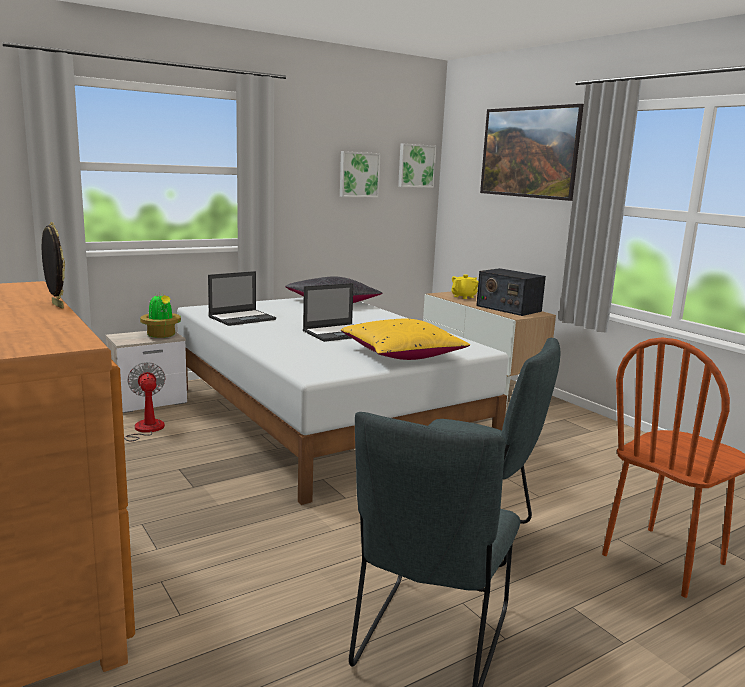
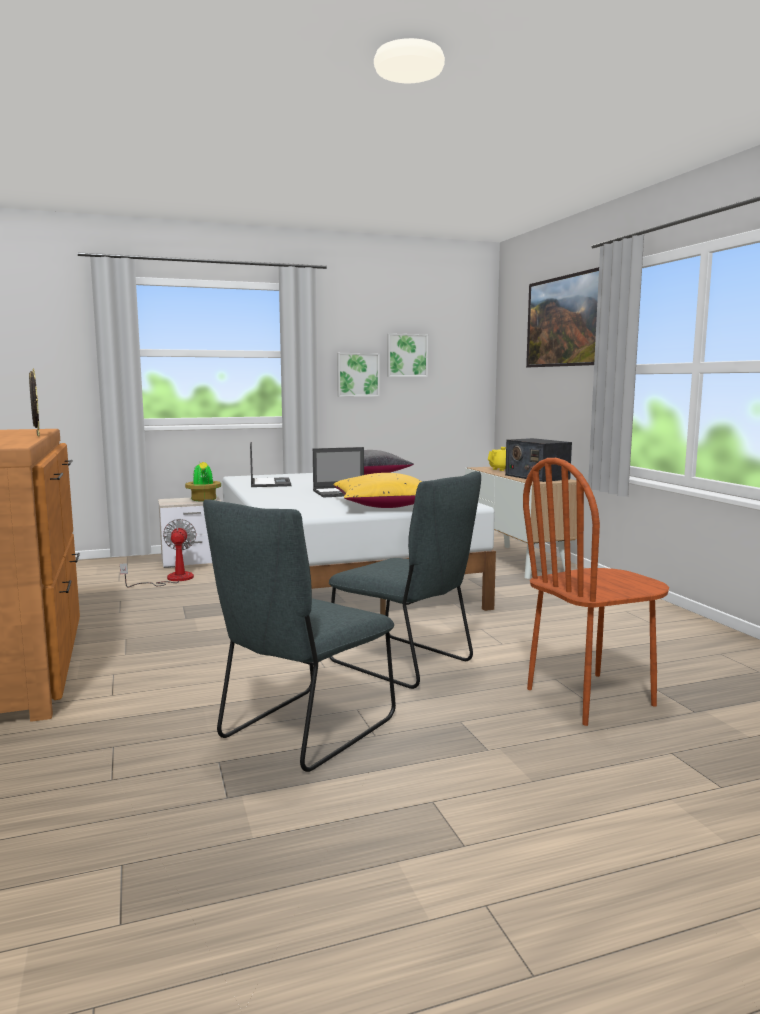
camera: 15 degrees right, 5 degrees down
laptop [208,271,276,326] -> laptop turned 75 degrees counterclockwise [250,442,291,487]
picture [398,144,437,188] -> picture moved to [337,353,379,397]

